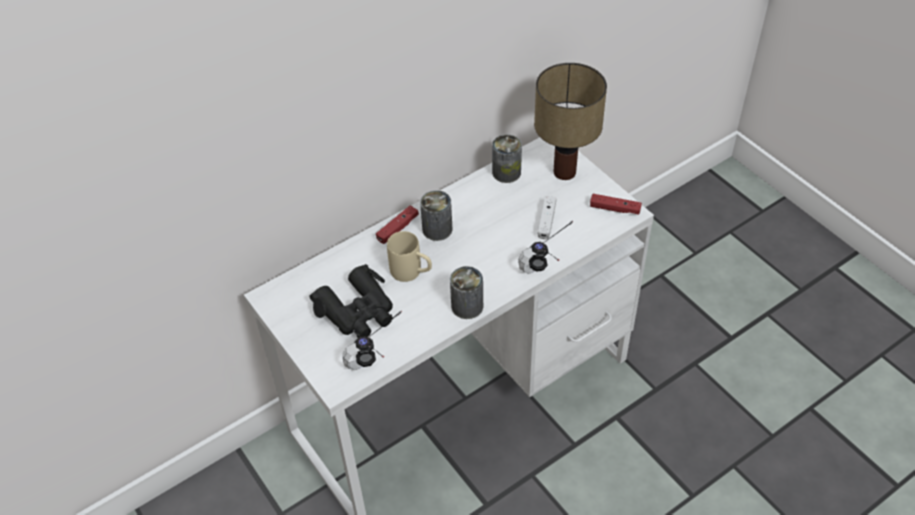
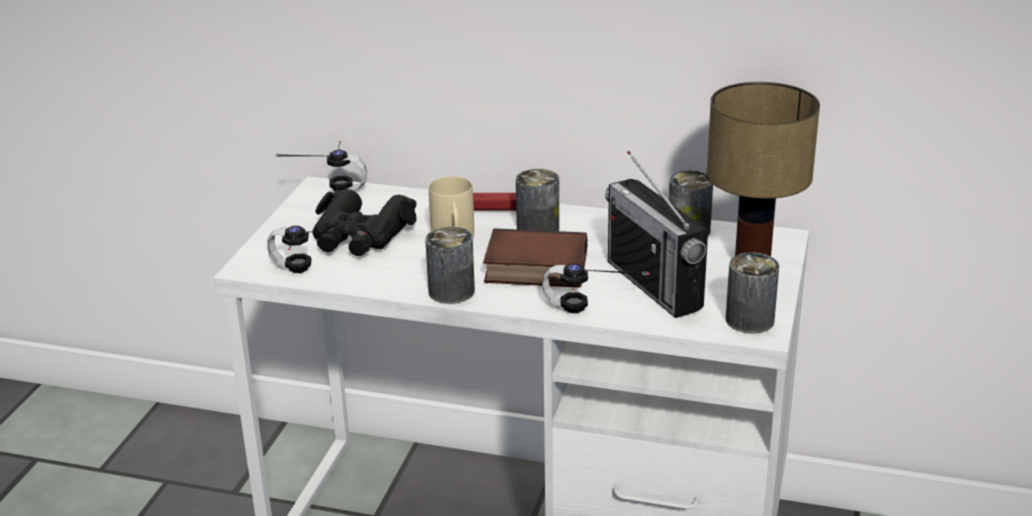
camera: 50 degrees right, 20 degrees down
white game controller [538,196,556,239] -> radio [605,151,708,318]
red game controller [590,194,642,215] -> can [726,252,779,333]
none -> headphones [275,141,367,191]
none -> book [483,228,587,287]

